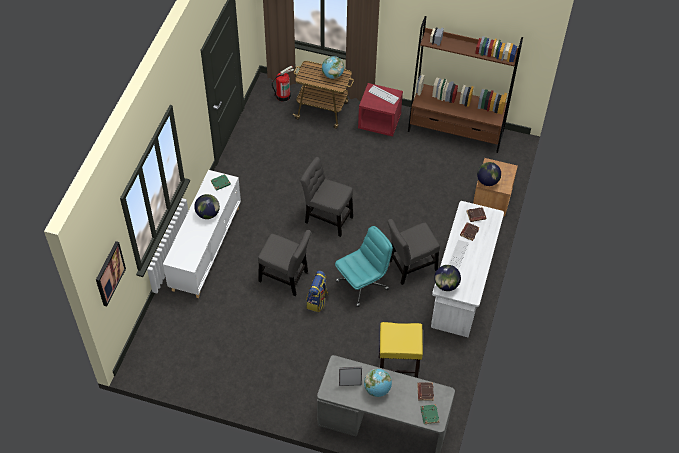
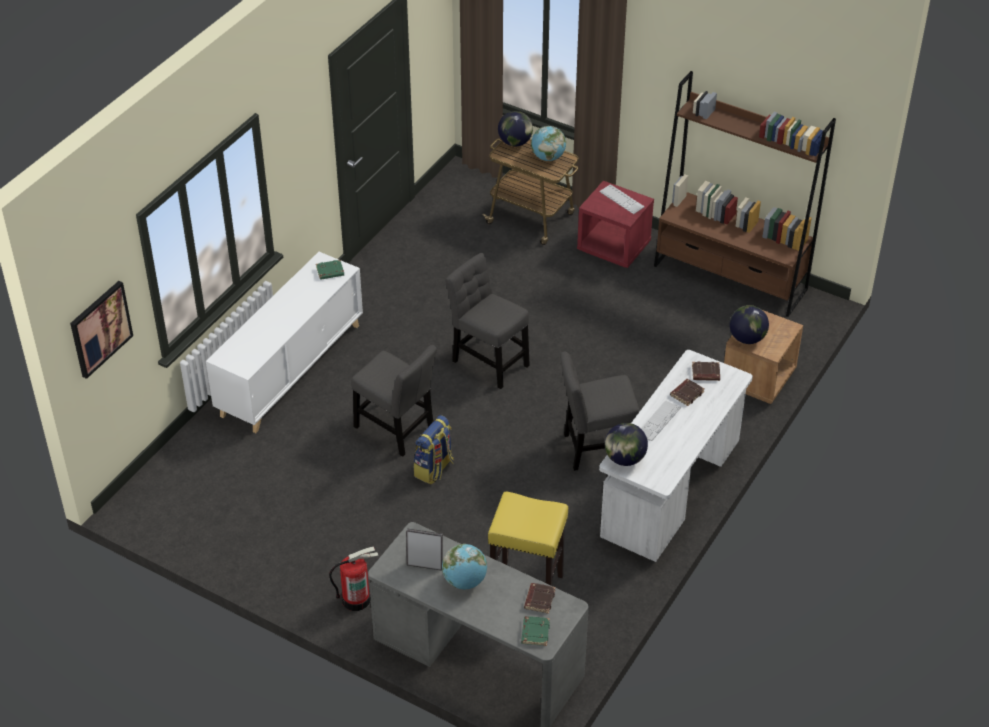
camera: 15 degrees right, 10 degrees down
globe [194,194,220,219] -> globe moved to [498,111,533,147]
fire extinguisher [272,66,294,102] -> fire extinguisher moved to [329,546,378,611]
turquoise office chair [335,226,393,307] -> none

